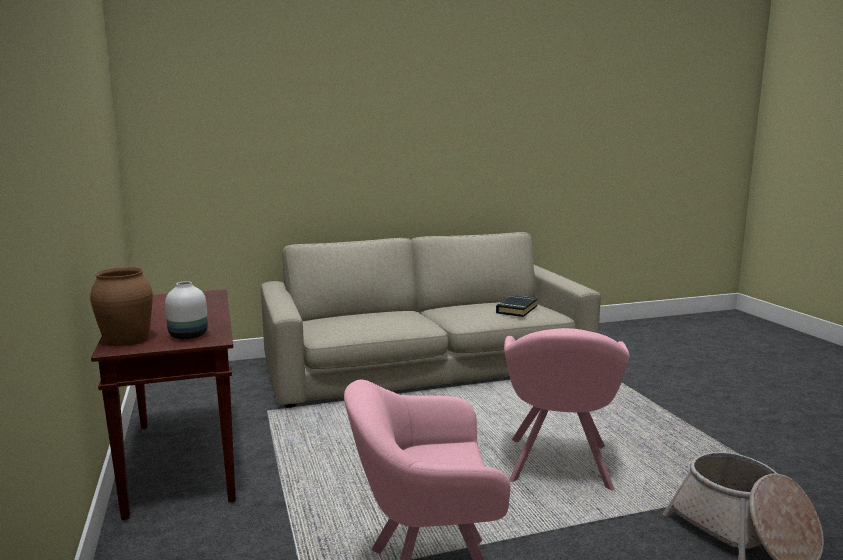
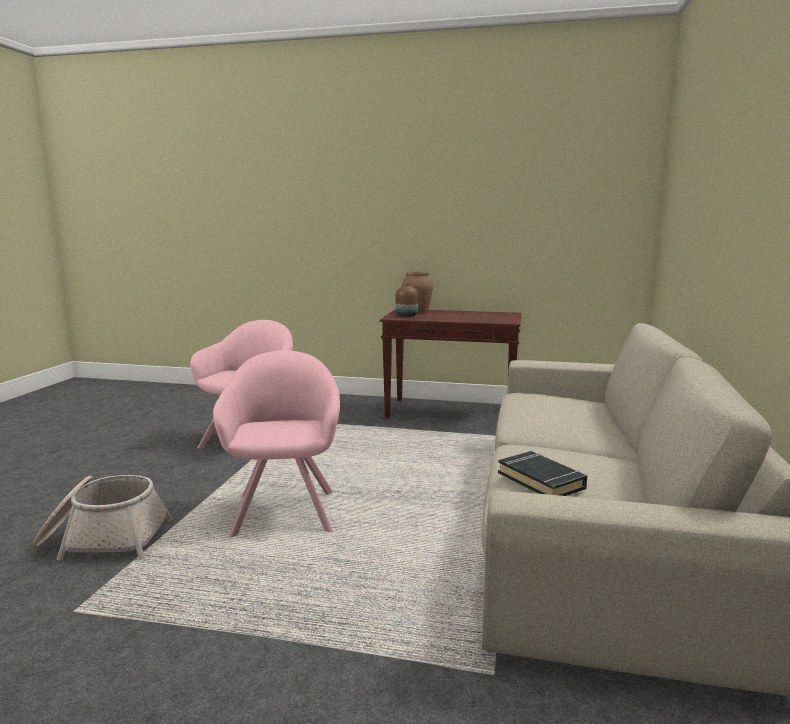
camera: 120 degrees right, 0 degrees up
white vase [165,281,208,339] -> brown vase [396,283,418,317]
pink armchair [504,328,630,490] -> pink armchair turned 45 degrees clockwise [213,350,340,537]

